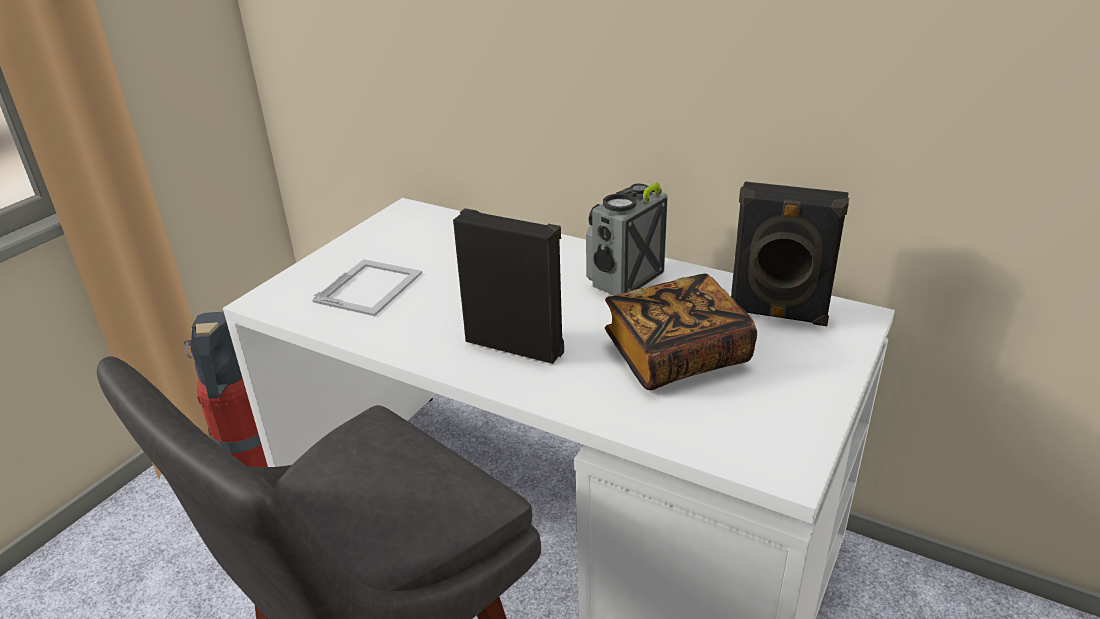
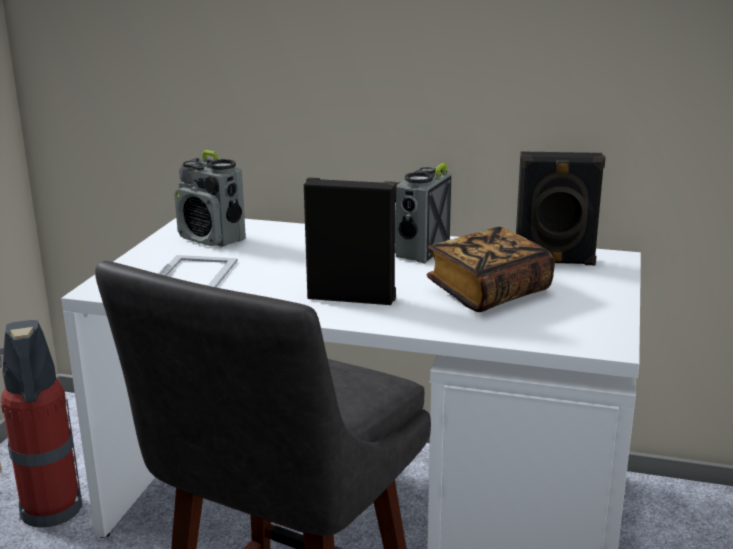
camera: 15 degrees left, 10 degrees down
none -> radio [174,150,246,247]

